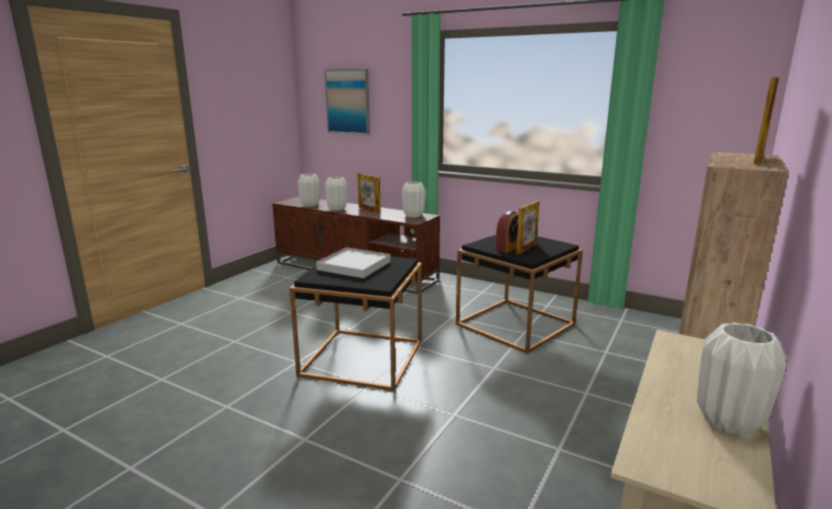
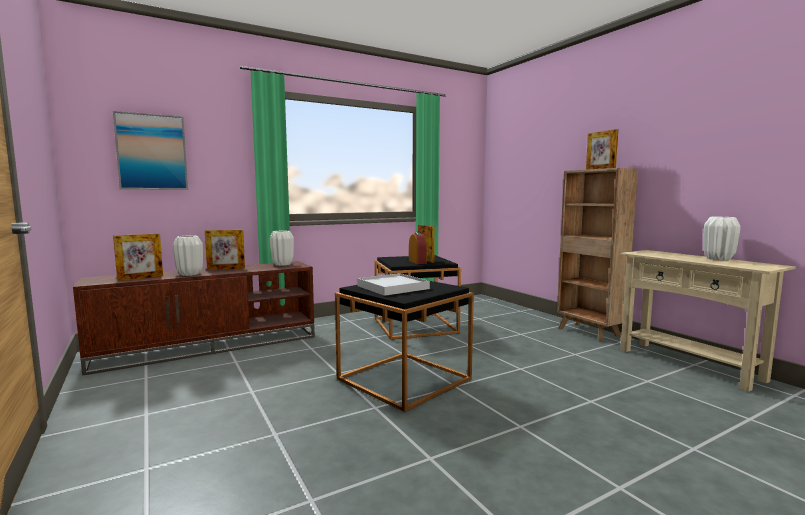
camera: 60 degrees left, 10 degrees down
white vase [298,174,320,207] -> picture frame [113,233,163,281]

